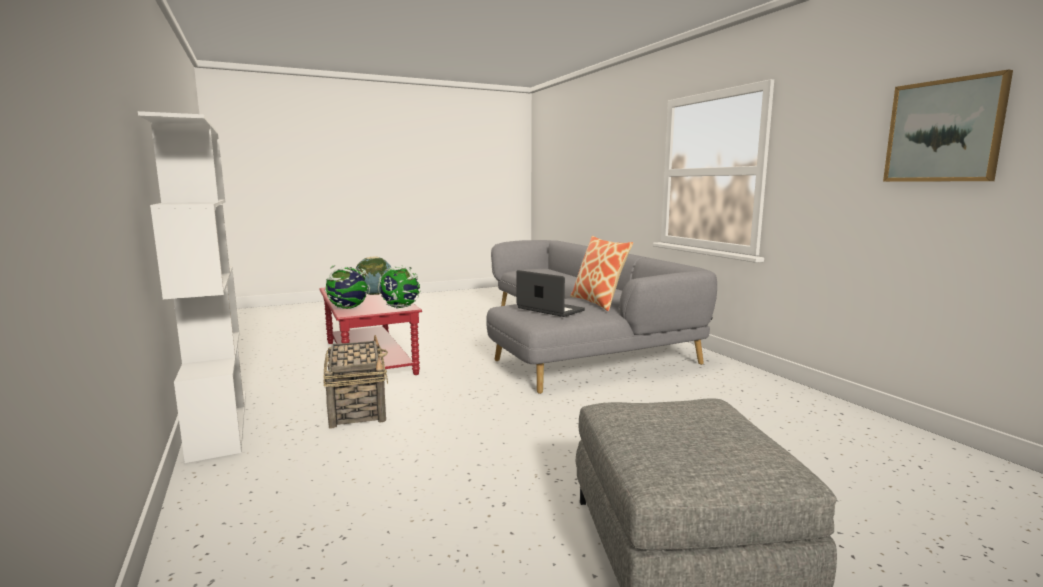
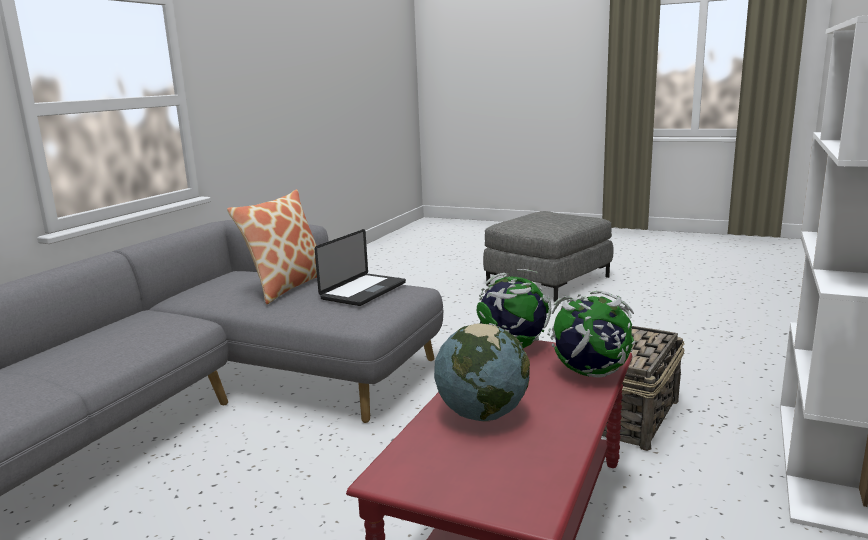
camera: 130 degrees left, 5 degrees up
laptop [516,270,585,317] -> laptop turned 150 degrees counterclockwise [315,229,406,306]
picture [883,69,1013,182] -> none

